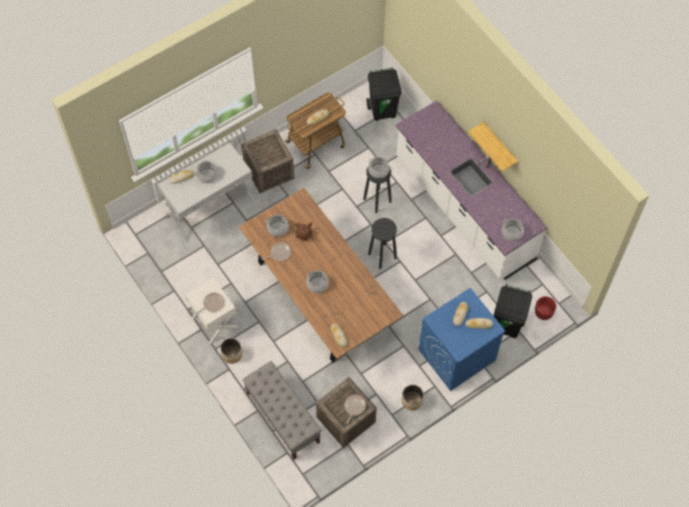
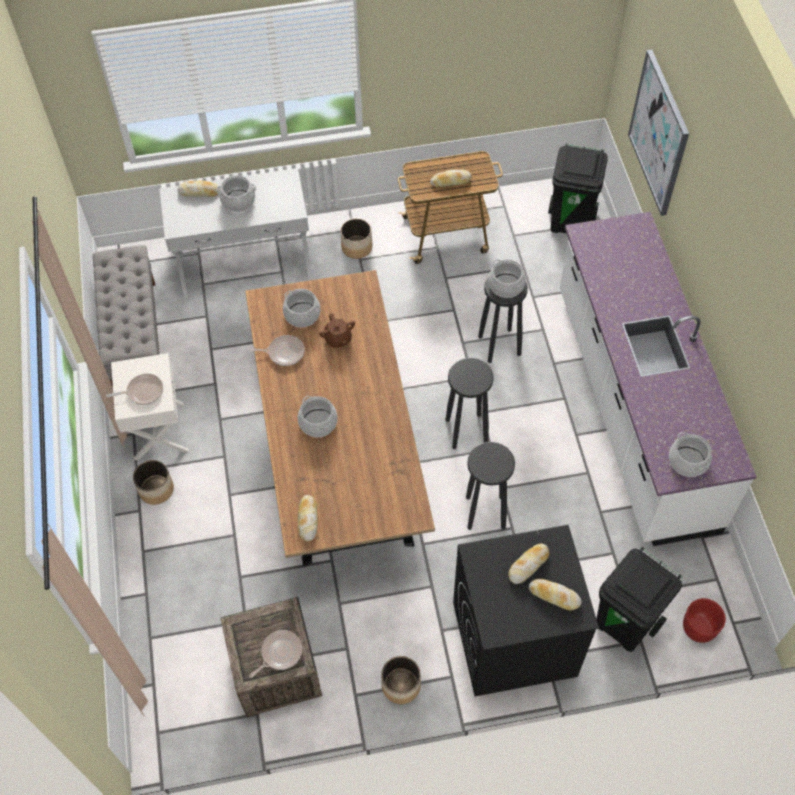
camera: 25 degrees right, 5 degrees down
crate [241,129,295,193] -> planter [340,218,372,259]
grey bench [242,361,321,460] -> grey bench moved to [93,245,160,387]
blue washing machine [418,288,506,391] -> black washing machine [453,525,599,696]
shelf [468,122,518,172] -> none
none -> black stool [466,442,515,530]
none -> picture [628,50,689,216]

